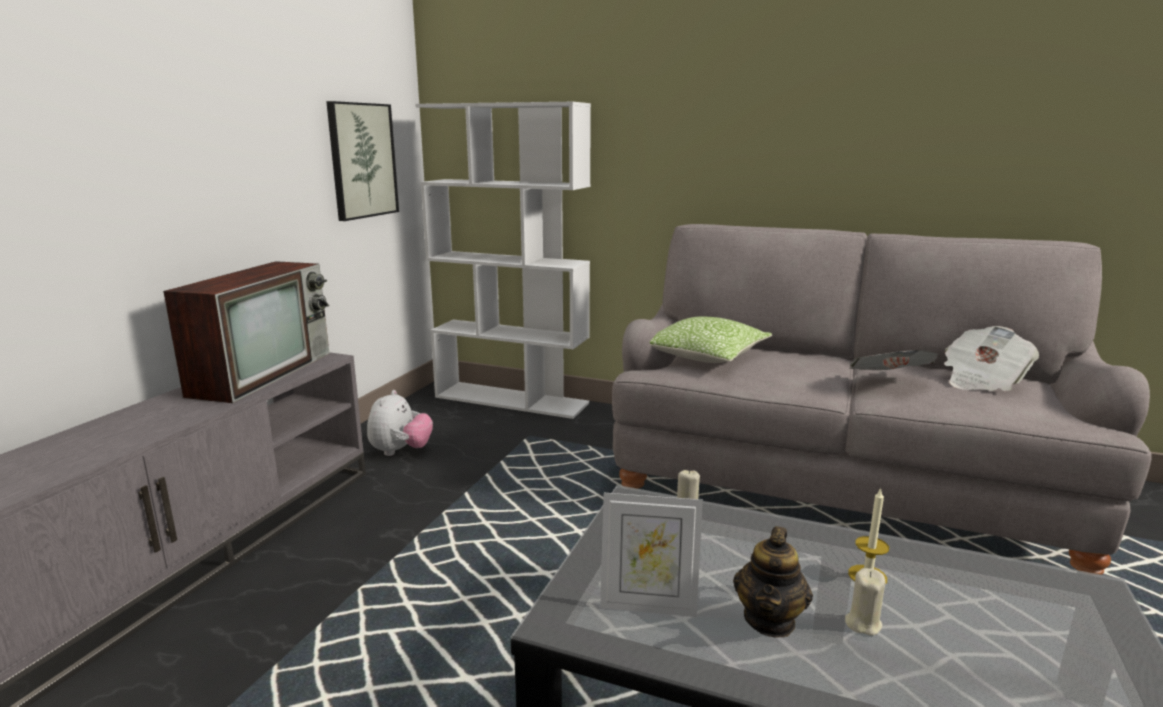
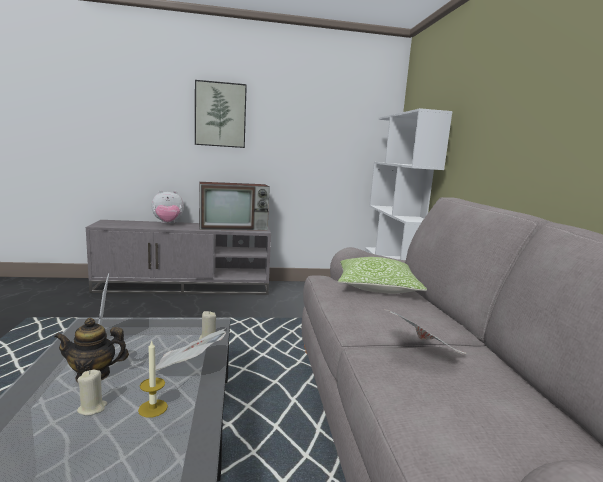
camera: 60 degrees right, 5 degrees down
picture [326,101,399,221] -> picture moved to [195,80,247,148]
plush toy [367,390,433,456] -> plush toy moved to [152,190,184,223]
newspaper [944,326,1039,391] -> newspaper moved to [155,328,226,371]

